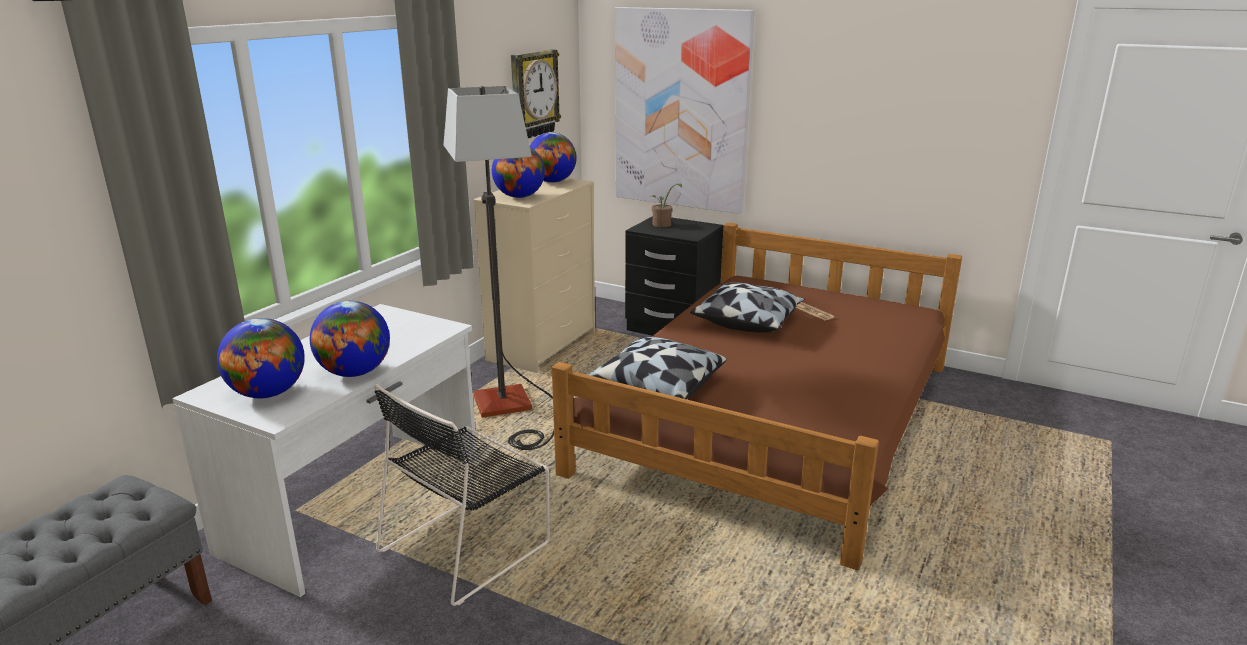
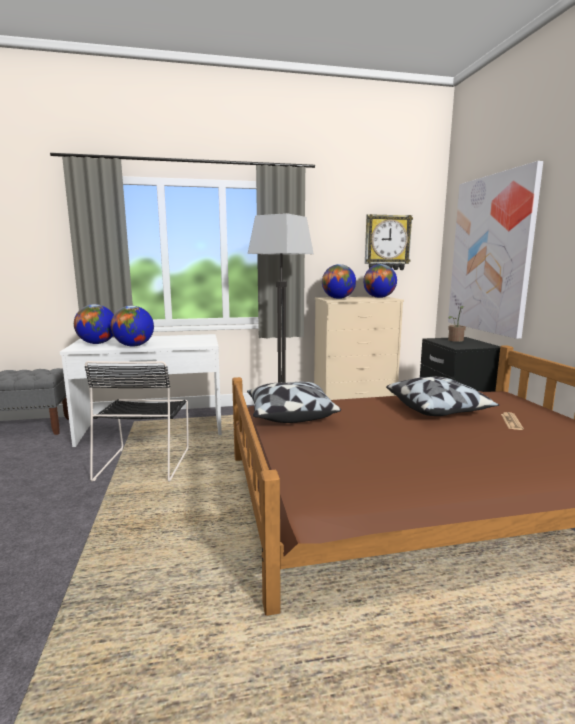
camera: 50 degrees right, 10 degrees down
black chair [374,384,550,606] -> black chair turned 90 degrees counterclockwise [85,361,189,482]

